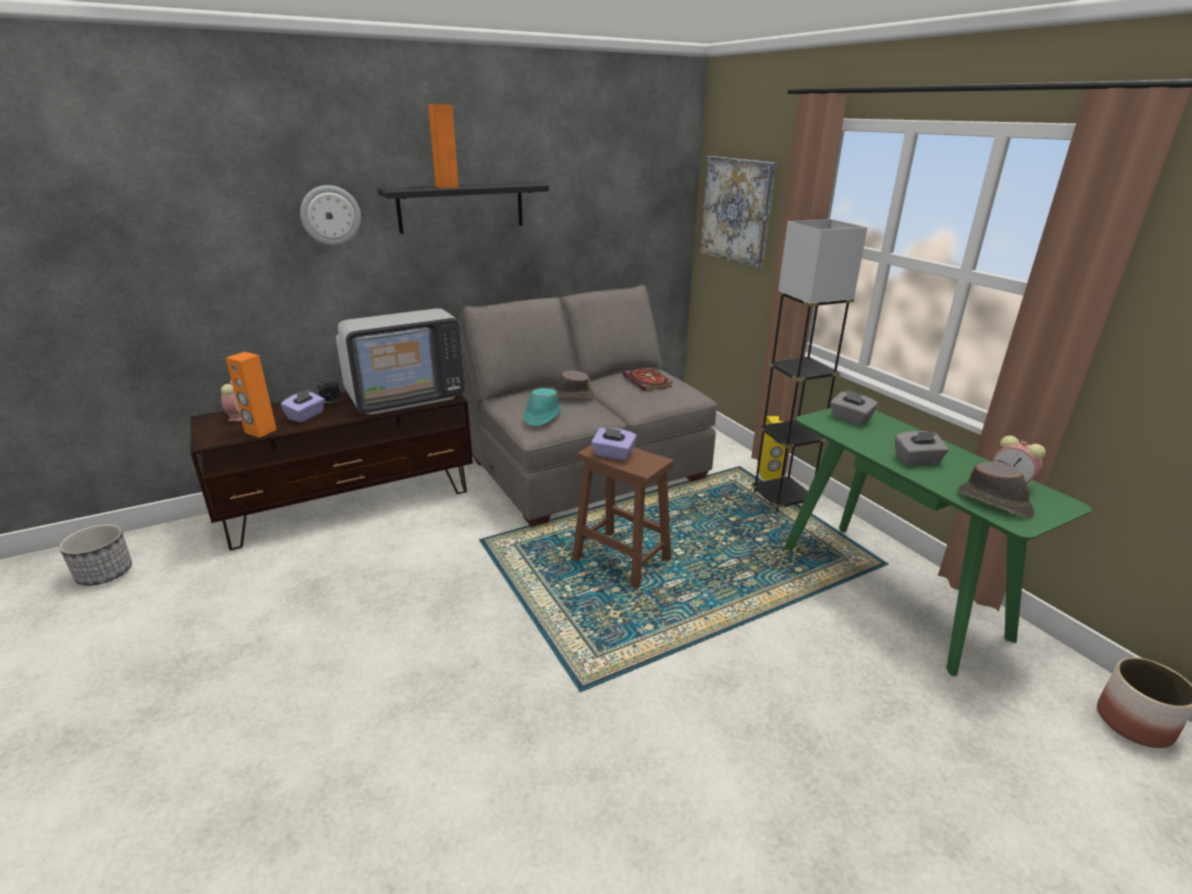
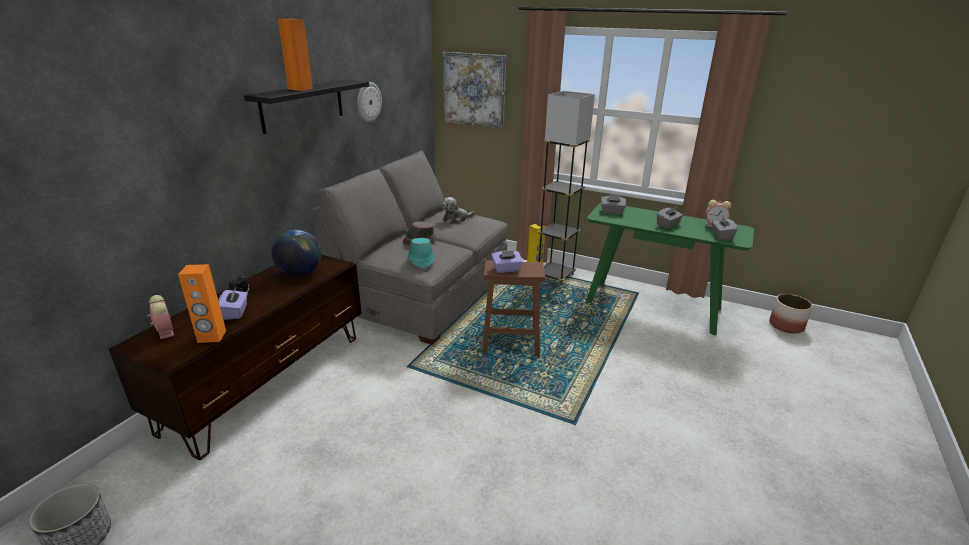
camera: 35 degrees left, 0 degrees up
wall clock [300,185,361,245] -> wall clock moved to [357,82,382,122]
television [336,308,465,415] -> globe [272,229,322,276]
book [623,367,673,391] -> plush toy [442,197,475,224]
brown hat [958,462,1034,518] -> grey tissue box [712,215,737,240]

